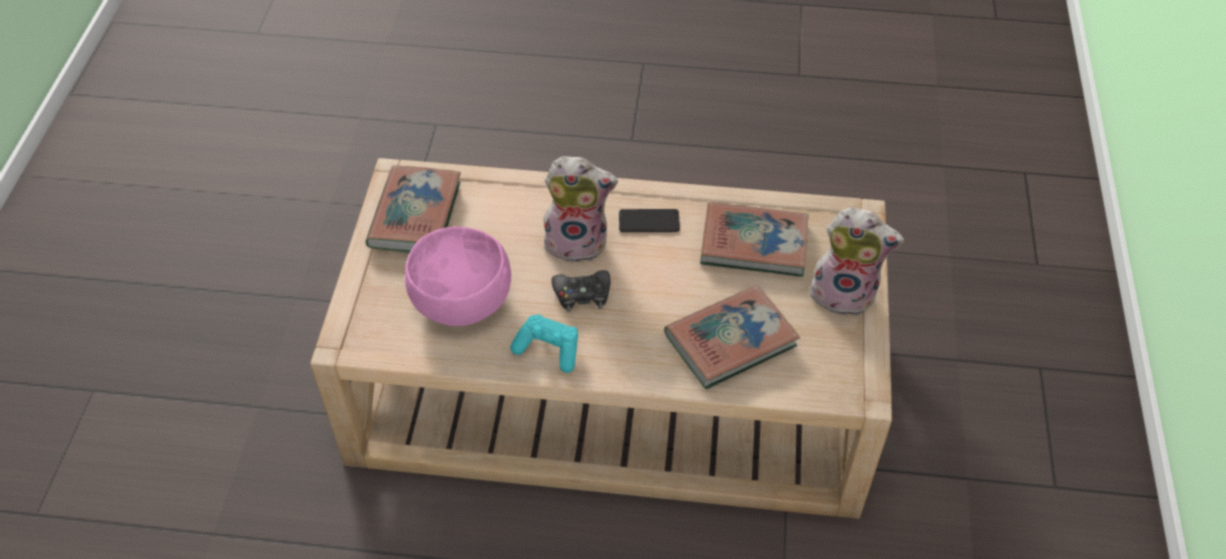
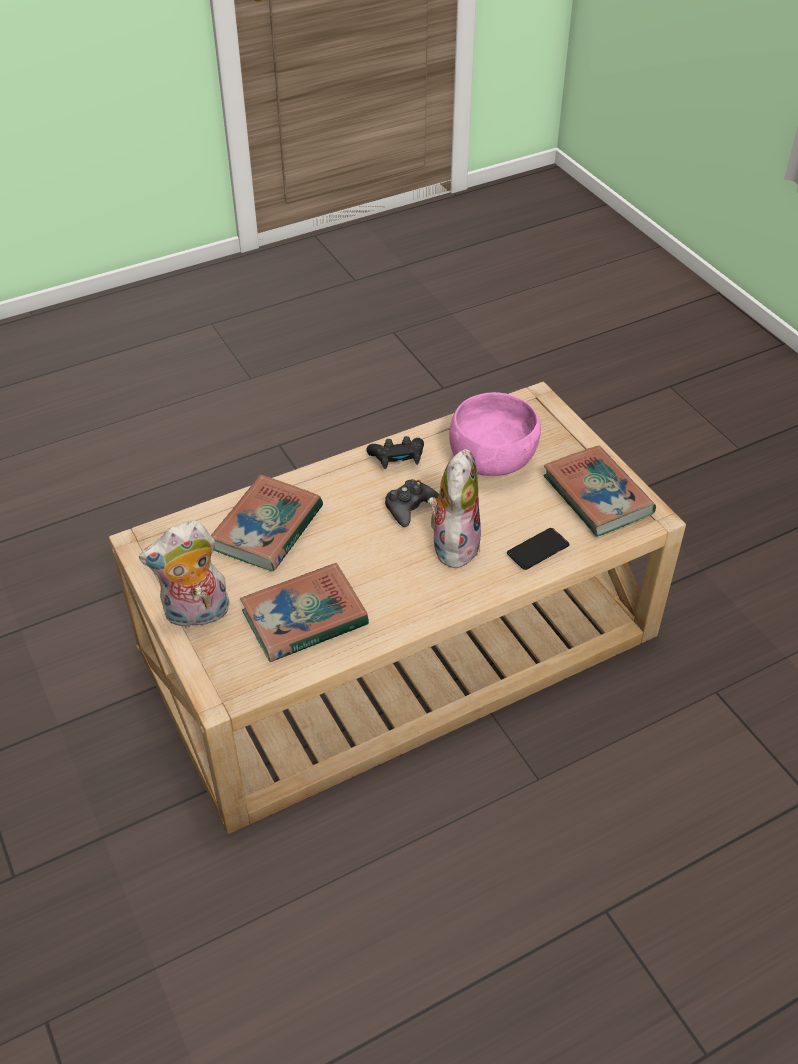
camera: 145 degrees right, 5 degrees down
turquoise game controller [510,314,578,373] -> black game controller [366,436,424,469]
plush toy [539,156,618,263] -> plush toy turned 135 degrees clockwise [427,449,481,568]
phone [619,209,680,232] -> phone moved to [507,528,569,570]

